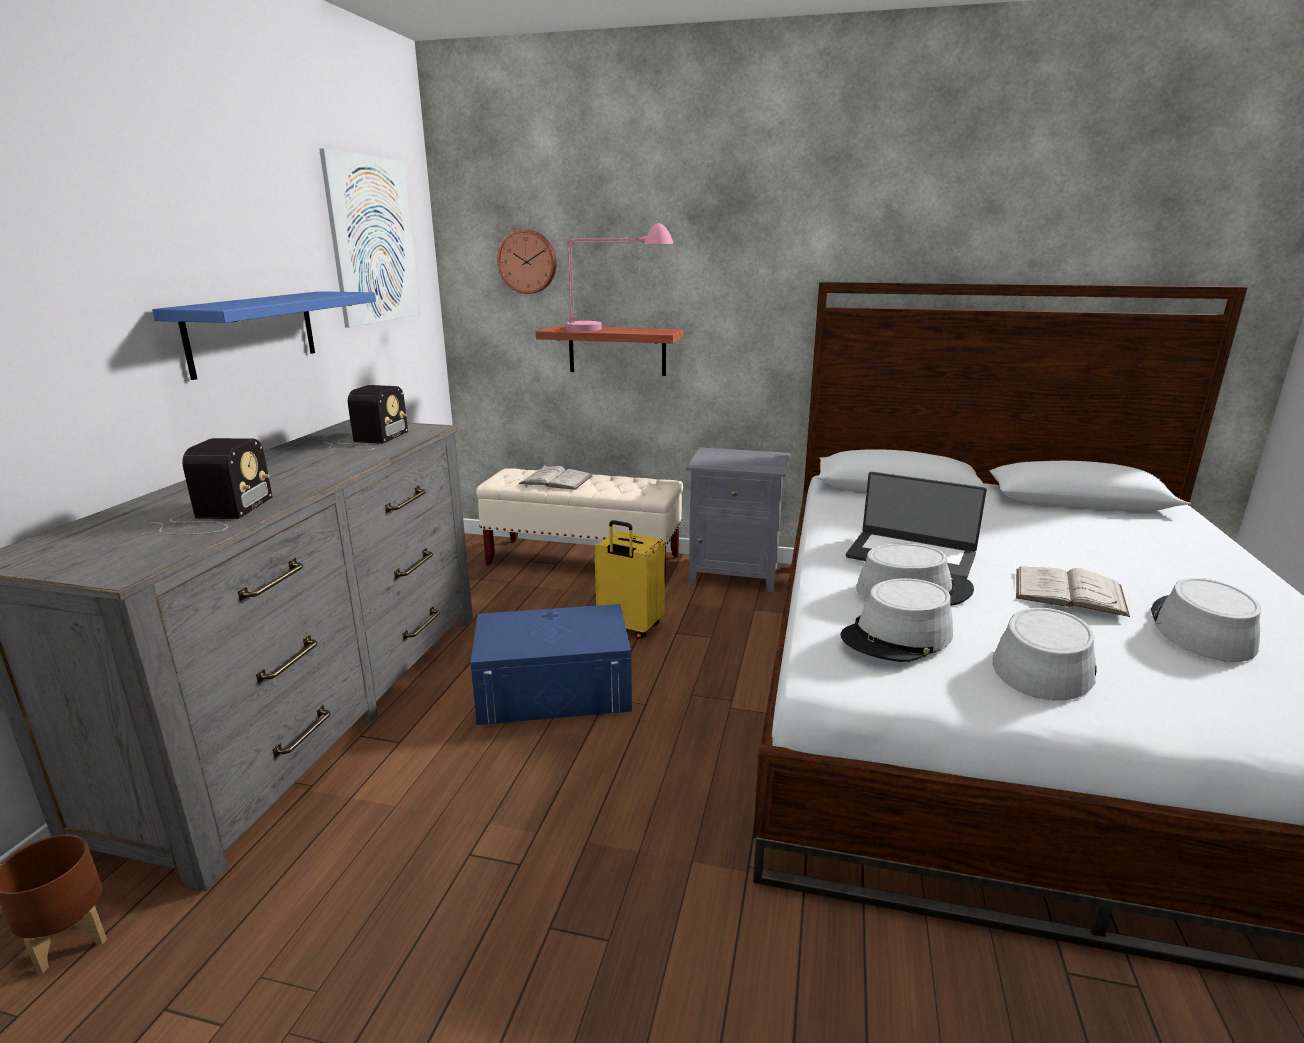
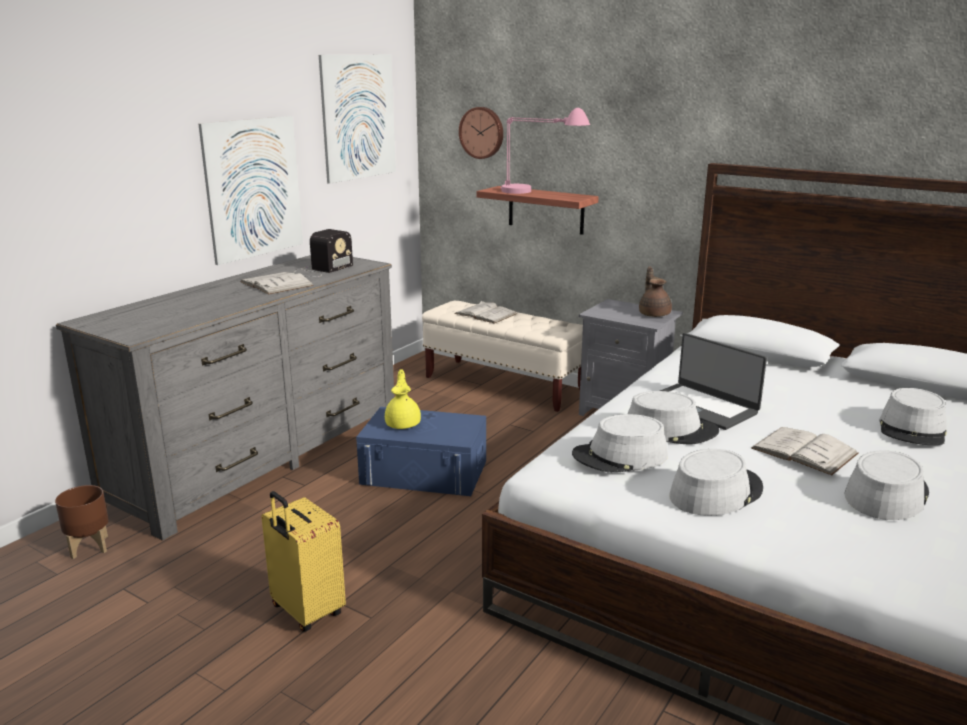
camera: 20 degrees right, 0 degrees up
radio [150,438,272,535] -> none
blue shelf [152,291,376,380] -> picture [198,116,303,265]
yellow suitcase [594,520,665,639] -> yellow suitcase moved to [261,491,346,632]
none -> white book [240,272,314,295]
none -> yellow teapot [385,369,421,429]
none -> brown teapot [639,267,672,317]
none -> grey hat [879,388,947,445]

